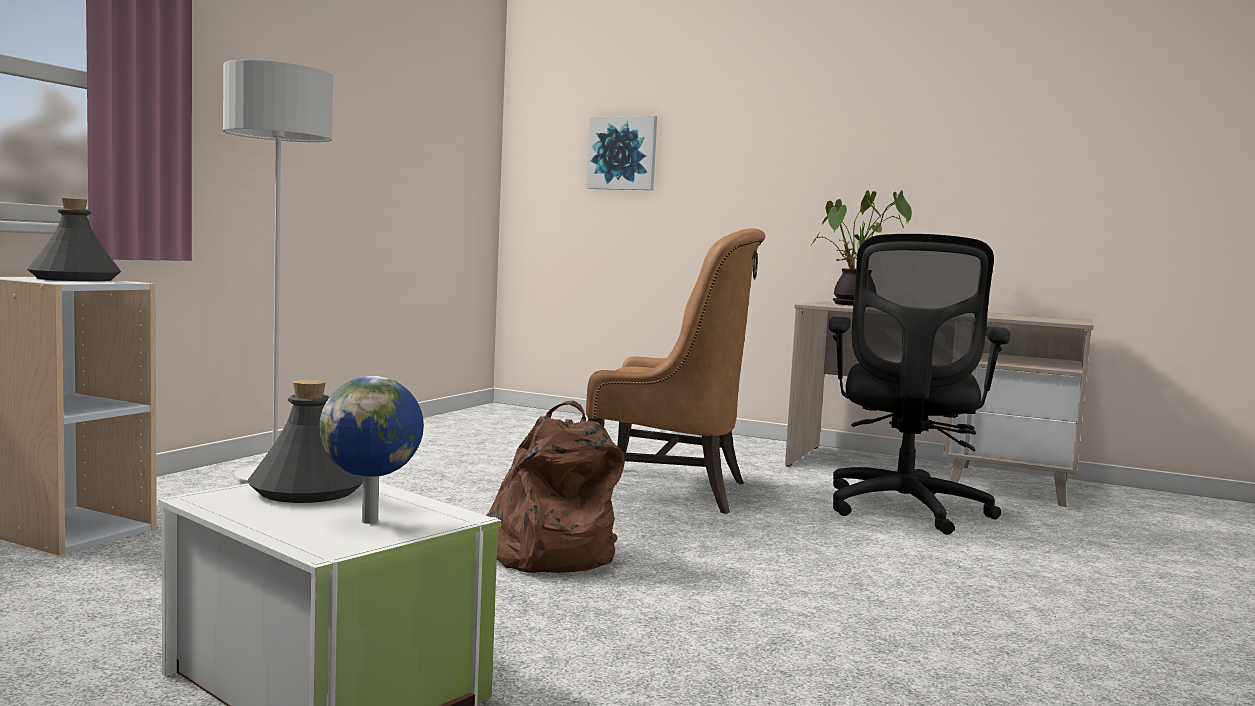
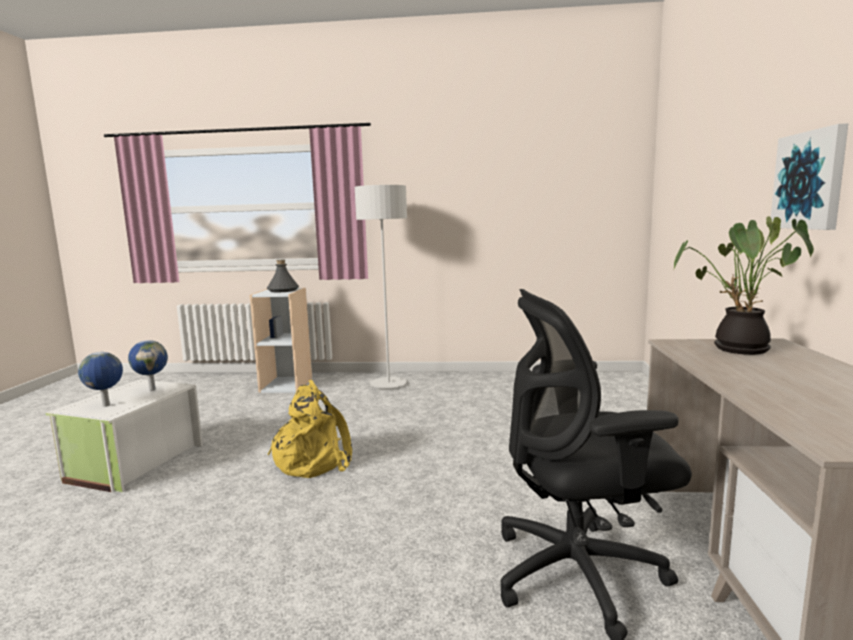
camera: 70 degrees right, 5 degrees up
grey bottle [247,380,363,503] -> globe [128,340,168,391]
brown backpack [486,400,625,573] -> yellow backpack [267,380,352,478]
brown chair [586,228,766,514] -> none
picture [587,116,657,190] -> picture moved to [771,123,848,230]

